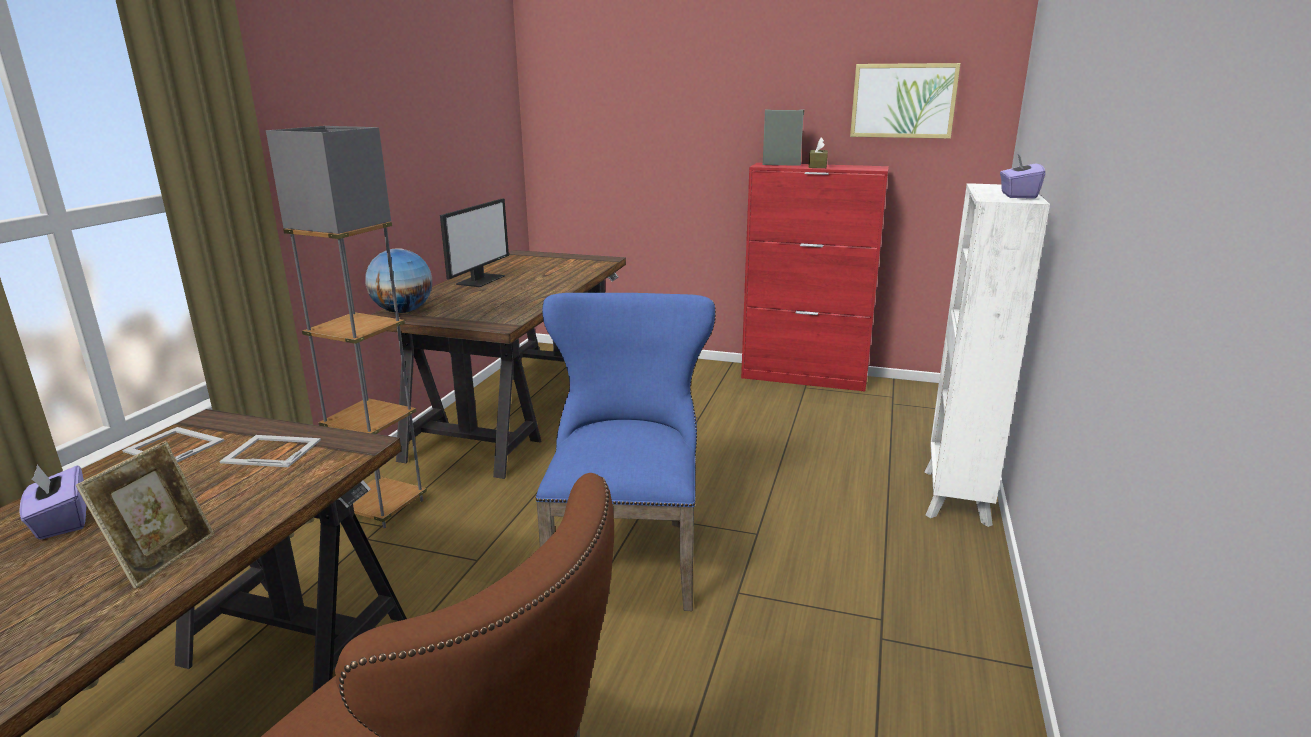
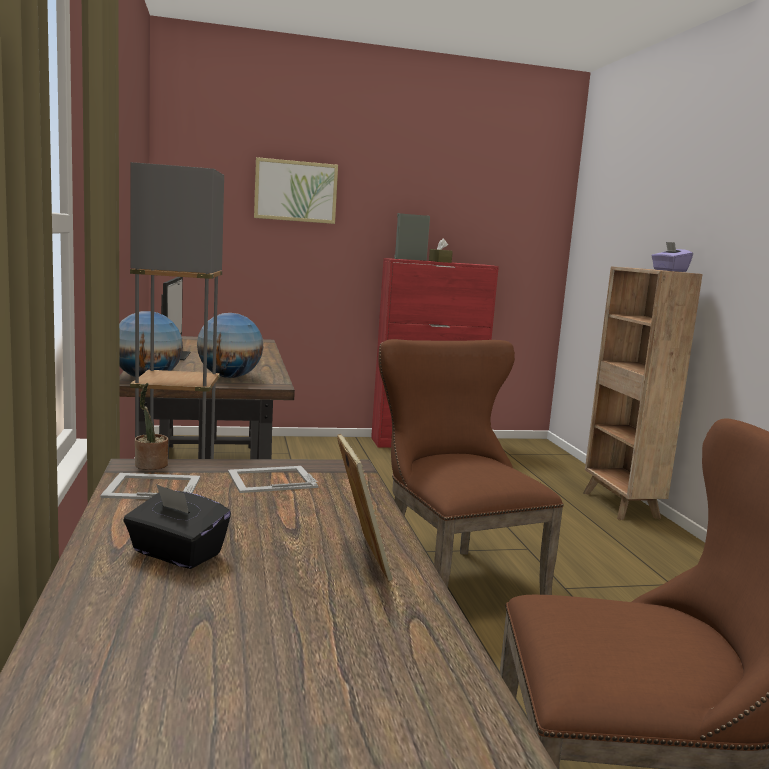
camera: 30 degrees left, 10 degrees down
purple tissue box [19,465,86,540] -> black tissue box [123,484,231,569]
blue chair [536,293,716,611] -> brown chair [378,339,563,595]
picture [850,63,961,139] -> picture moved to [254,157,338,224]
white bookcase [924,183,1050,527] -> brown bookcase [583,266,703,520]
none -> potted plant [135,383,168,470]
none -> globe [197,313,263,378]

